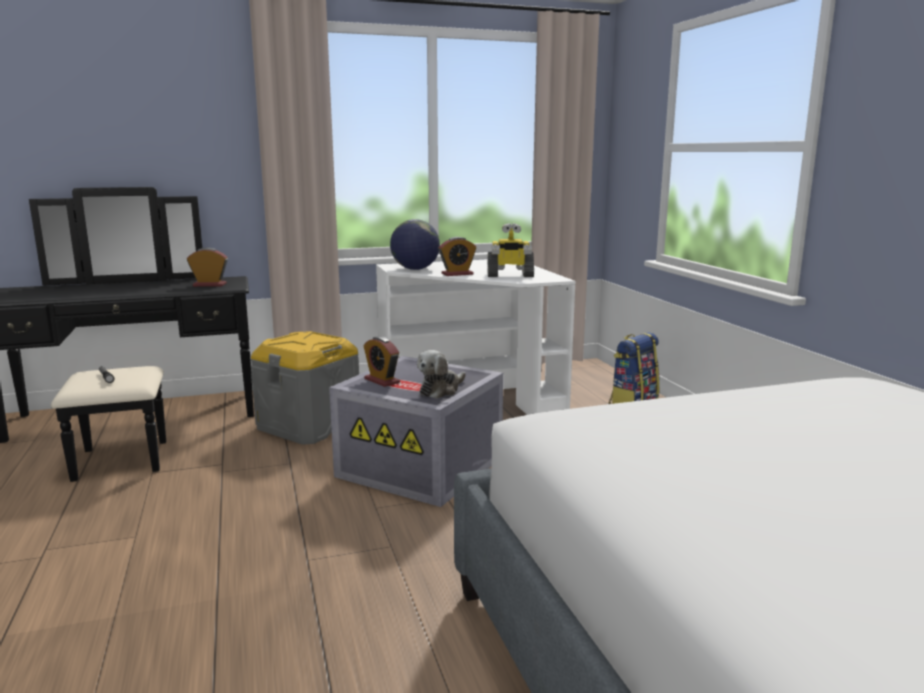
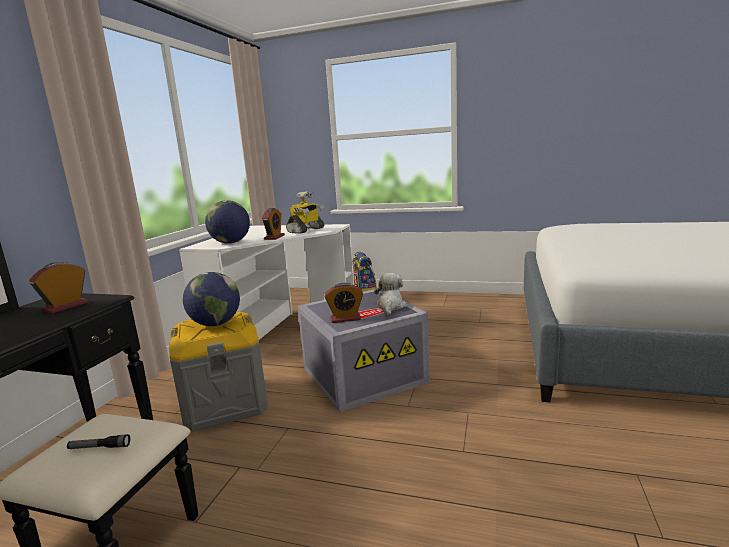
camera: 55 degrees left, 0 degrees up
plush toy [417,350,466,399] -> plush toy turned 150 degrees counterclockwise [374,273,406,315]
none -> globe [183,272,240,326]

